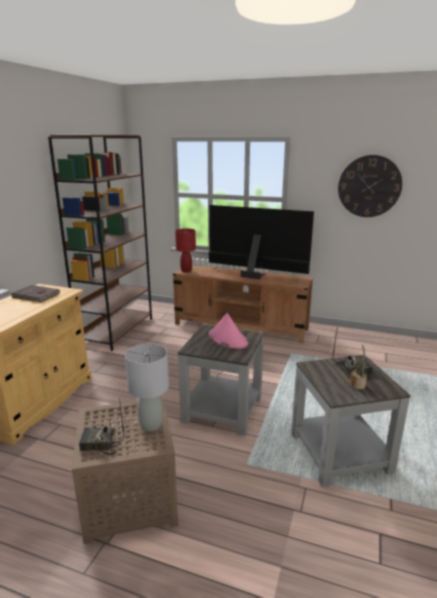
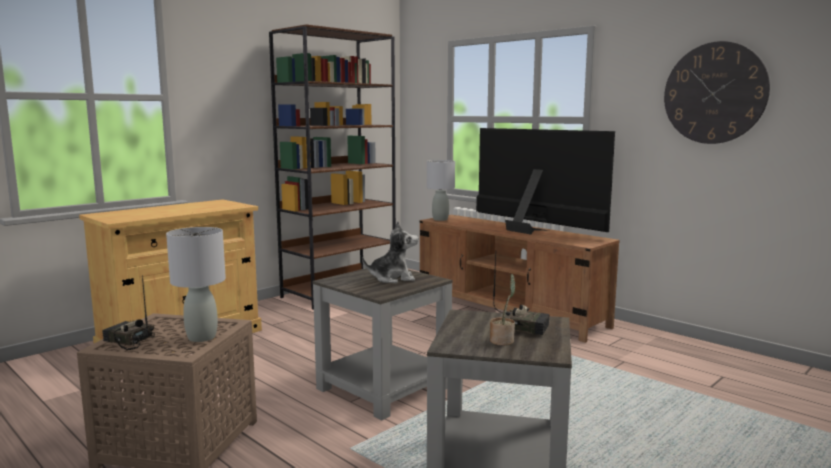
camera: 25 degrees right, 10 degrees down
brown book [11,285,60,302] -> none
red table lamp [175,228,196,272] -> grey table lamp [427,160,455,221]
pink hat [209,313,248,349] -> plush toy [362,221,419,283]

